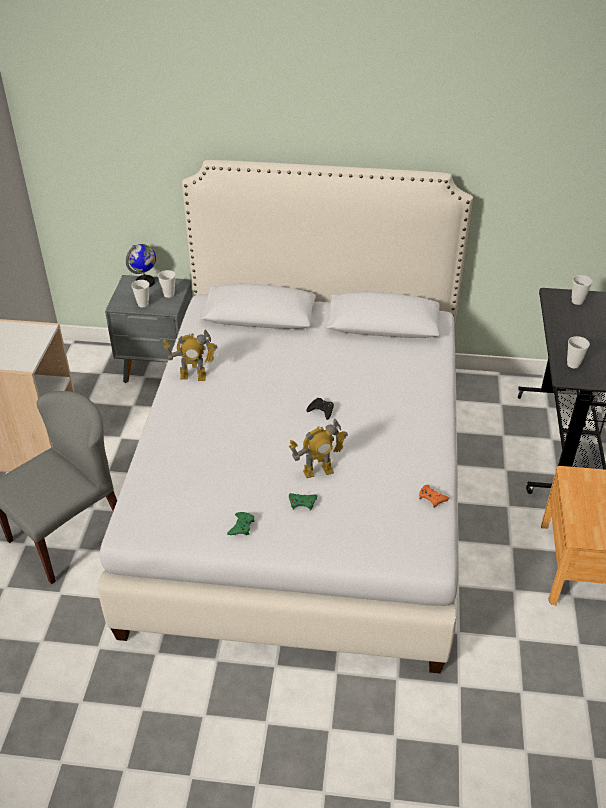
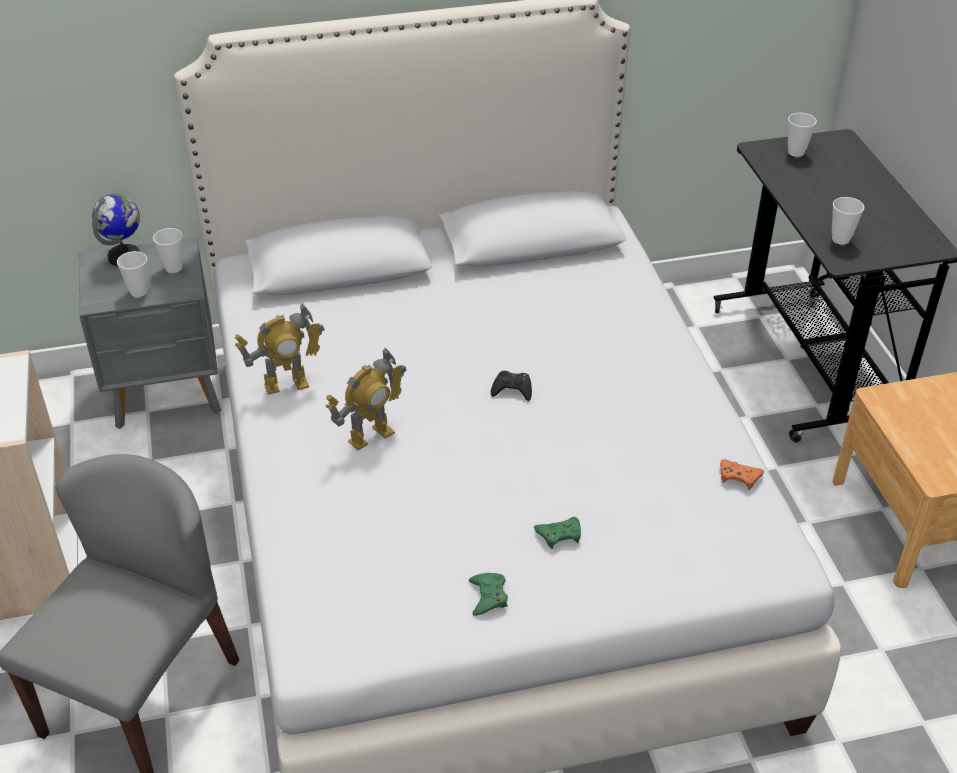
camera: 20 degrees left, 0 degrees up
toy robot [289,419,348,478] -> toy robot moved to [326,347,407,450]

